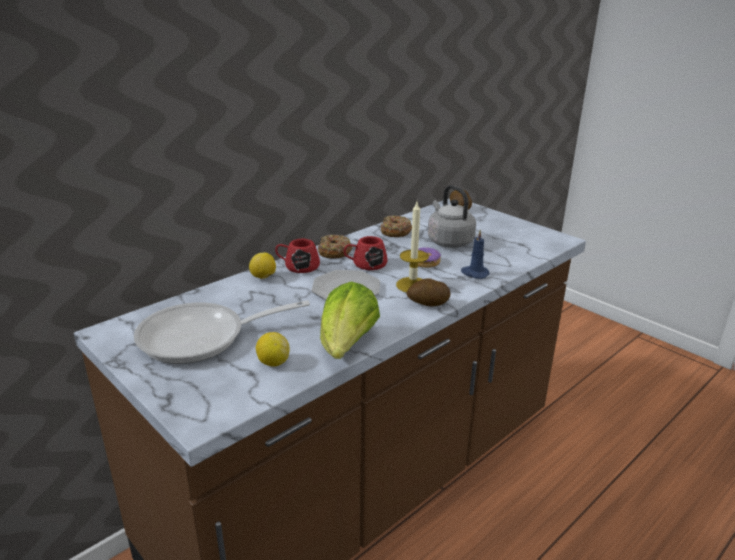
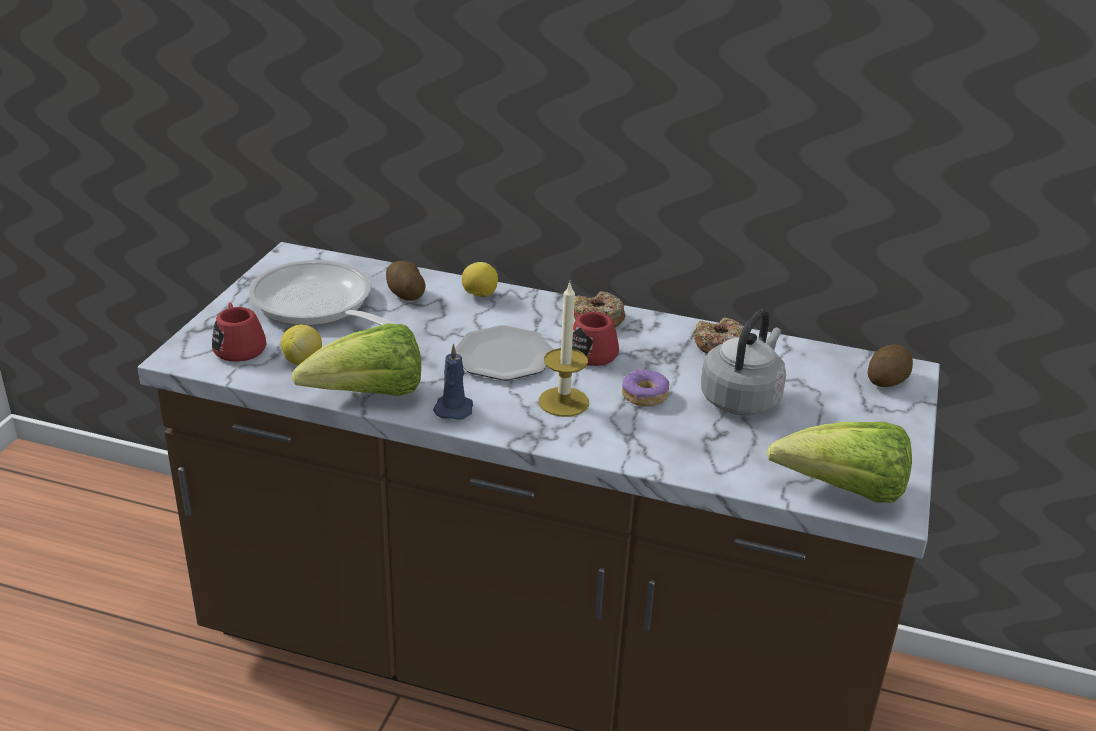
camera: 60 degrees right, 5 degrees up
red mug [275,239,320,273] -> red mug moved to [212,302,266,362]
potato [406,278,450,306] -> potato moved to [386,261,425,301]
blue candle [461,230,490,279] -> blue candle moved to [433,343,473,420]
none -> lettuce [767,422,912,503]

